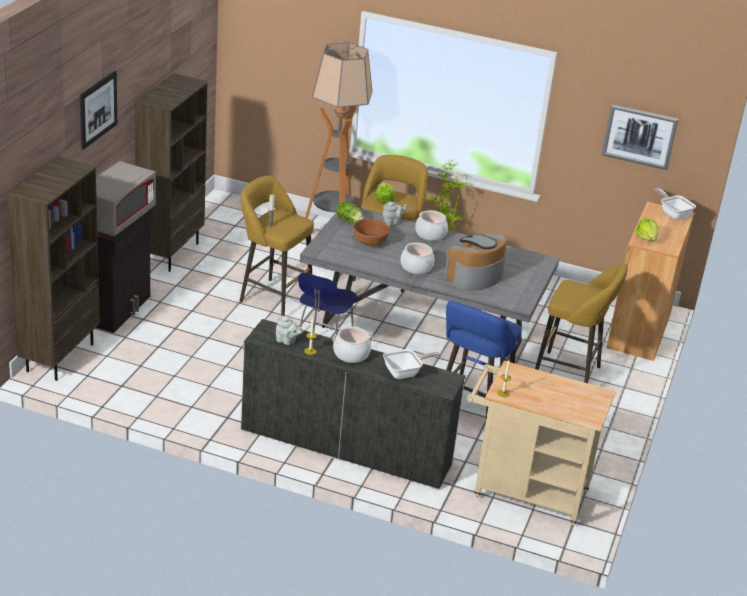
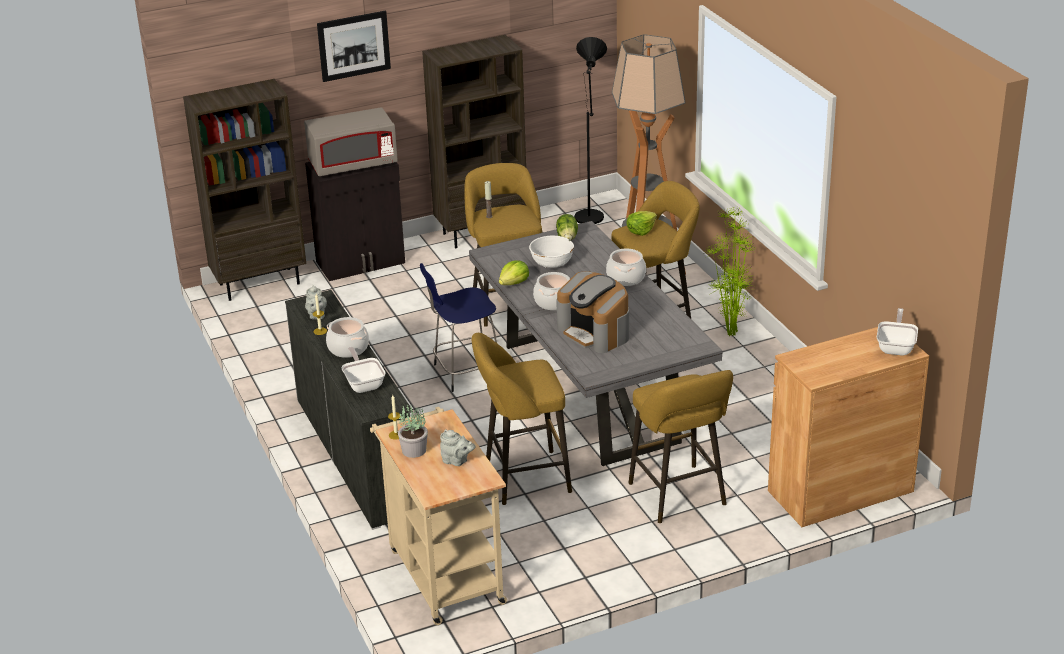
camera: 50 degrees right, 0 degrees up
brown bowl [353,219,390,246] -> white bowl [529,236,574,268]
grey teapot [383,202,407,226] -> grey teapot moved to [440,429,475,466]
frying pan [383,349,441,379] -> frying pan turned 135 degrees counterclockwise [341,347,386,393]
coffee machine [444,233,507,291] -> coffee machine turned 135 degrees counterclockwise [556,271,629,353]
blue stool [446,301,522,418] -> yellow stool [472,333,572,505]
picture [602,104,678,170] -> none
lettuce [636,219,658,241] -> lettuce moved to [499,261,529,285]
none -> potted plant [398,405,428,458]
none -> black floor lamp [574,37,607,224]

